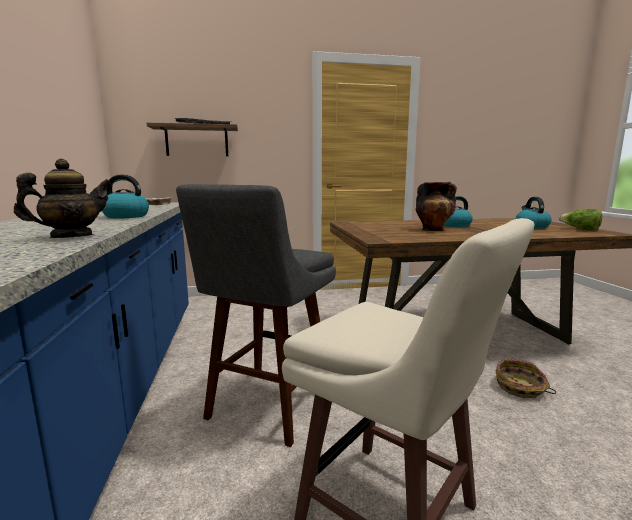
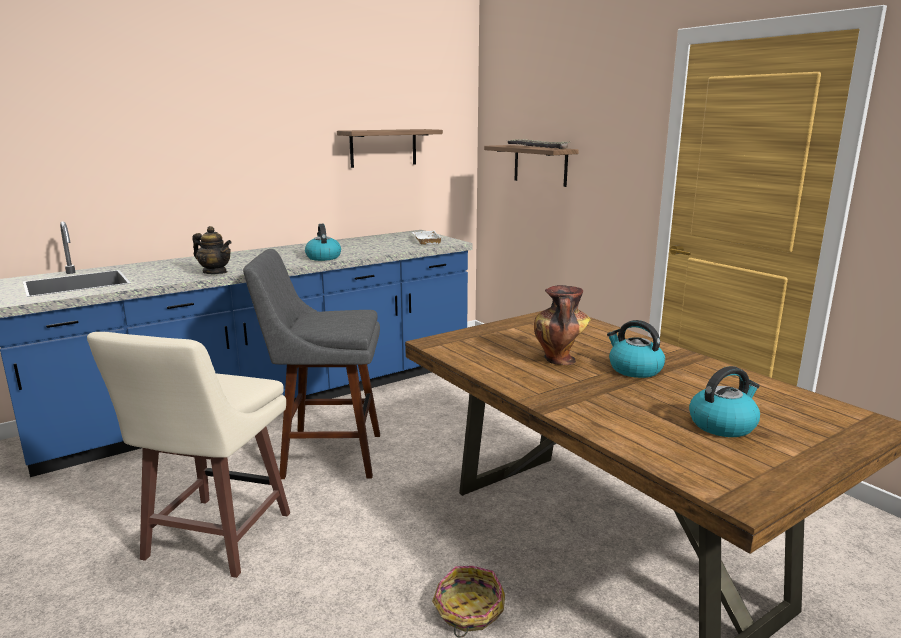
camera: 65 degrees right, 5 degrees up
lettuce [559,209,602,231] -> none
none -> shelf [337,129,443,168]

